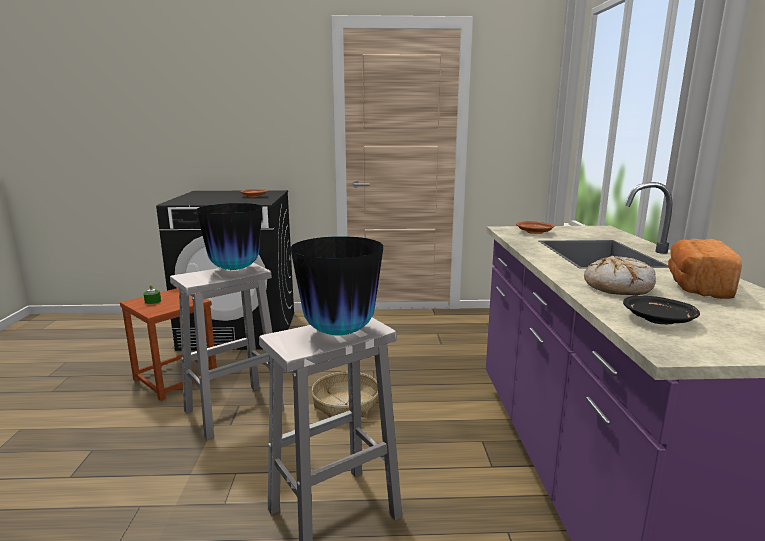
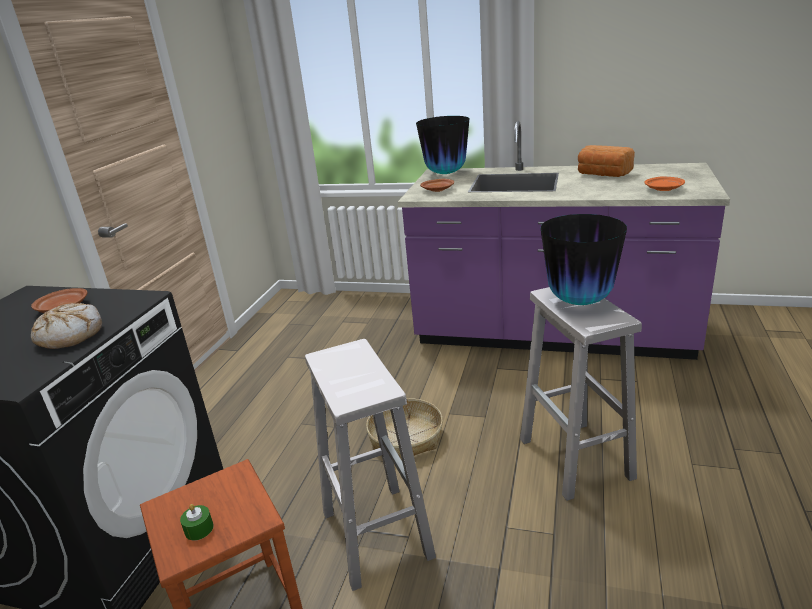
camera: 70 degrees left, 10 degrees up
vase [196,203,262,270] -> vase moved to [416,116,470,174]
bread [584,256,656,295] -> bread moved to [31,303,102,349]
black plate [623,295,700,324] -> orange plate [644,176,685,191]

